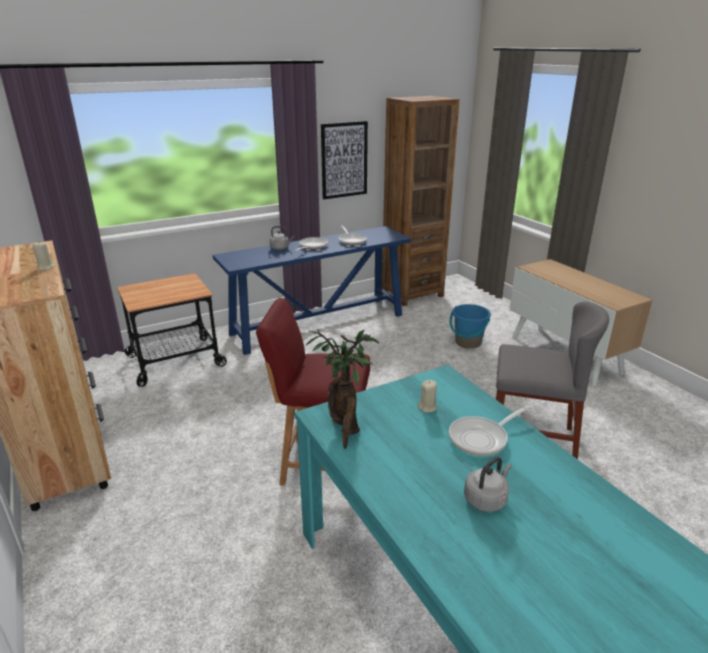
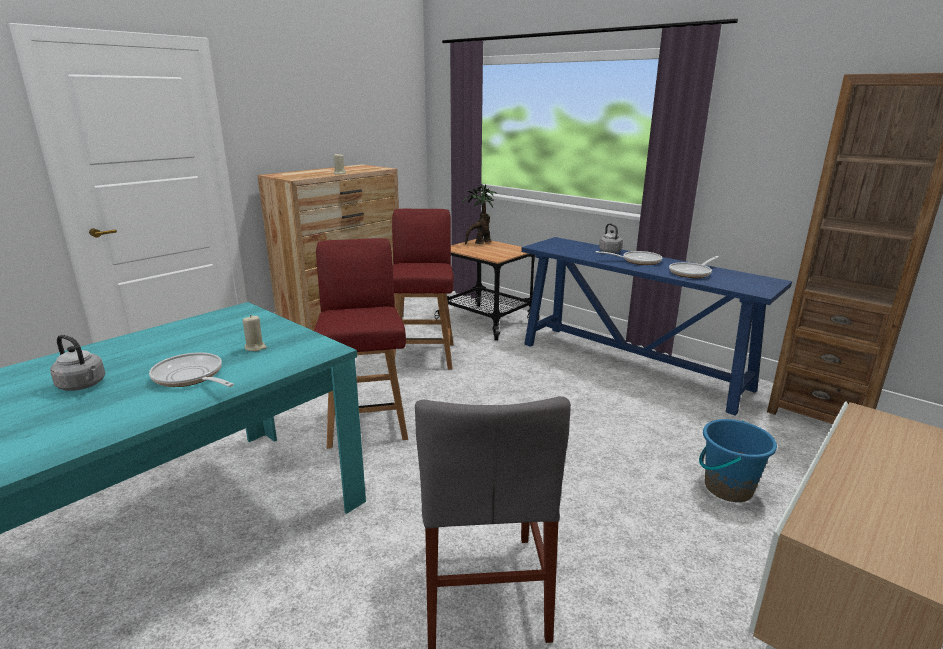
camera: 70 degrees right, 5 degrees down
potted plant [306,329,379,449] -> potted plant moved to [462,184,497,245]
picture [321,121,368,199] -> none
none -> red chair [392,209,454,369]

